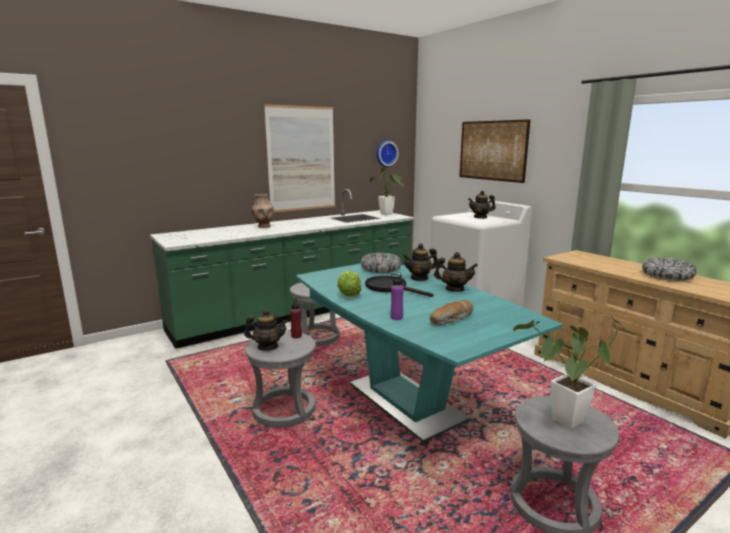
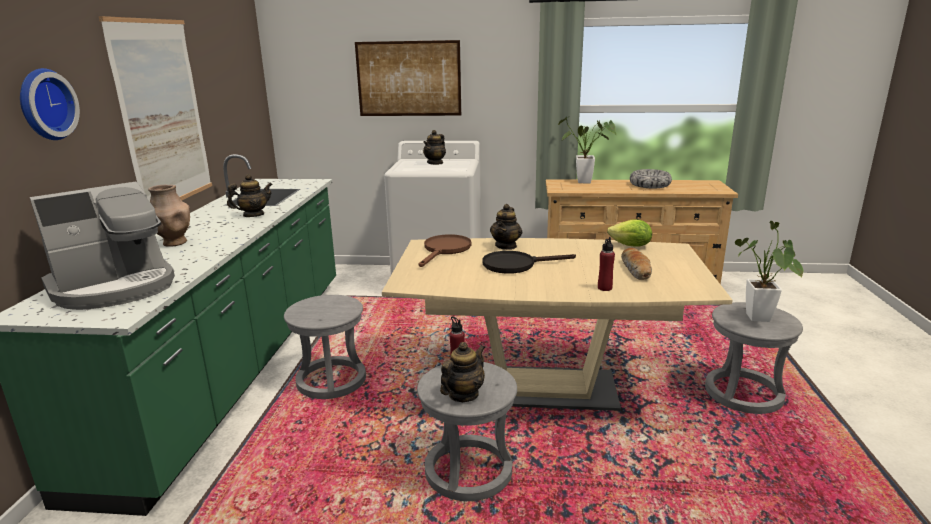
camera: 50 degrees left, 5 degrees up
turquoise dining table [296,264,562,443] -> beige dining table [382,238,733,411]
lettuce [337,271,362,297] -> lettuce moved to [607,219,652,247]
bowl [361,253,401,273] -> brown frying pan [418,234,471,267]
potted plant [369,168,404,215] -> potted plant moved to [558,117,616,183]
wall clock [376,140,399,167] -> wall clock moved to [20,68,80,140]
purple bottle [391,274,404,320] -> red bottle [598,237,615,291]
teapot [434,252,478,292] -> teapot moved to [227,174,273,217]
none -> coffee machine [30,182,175,310]

